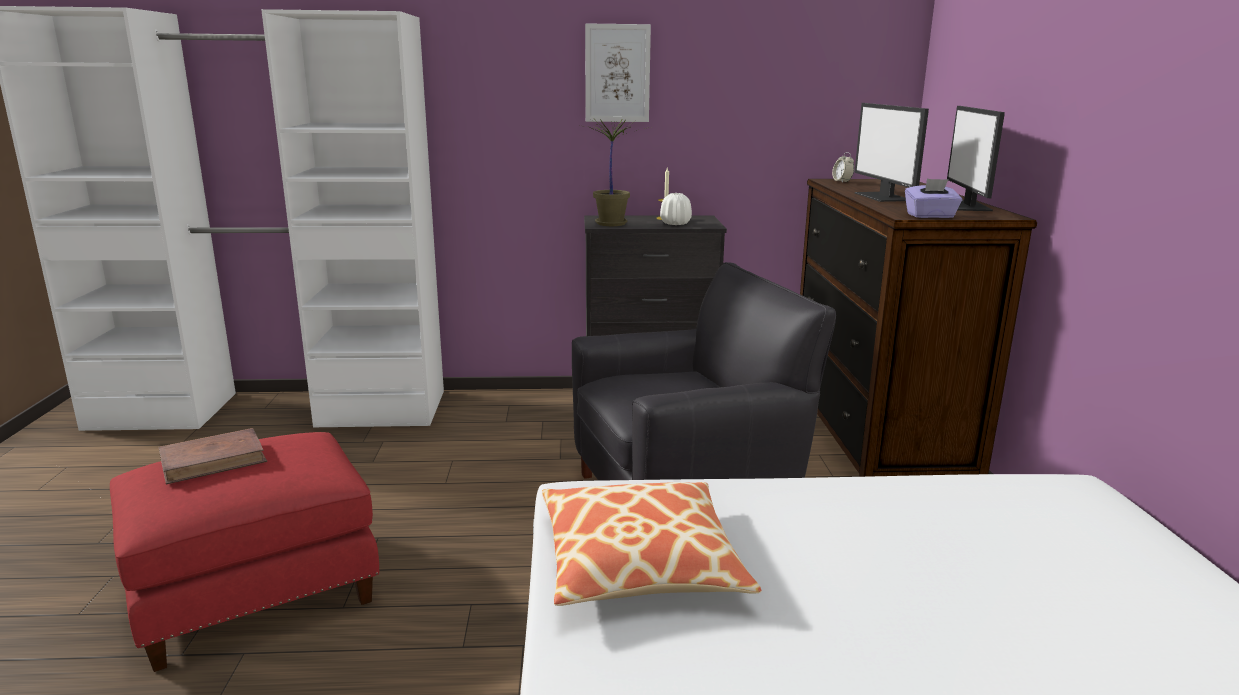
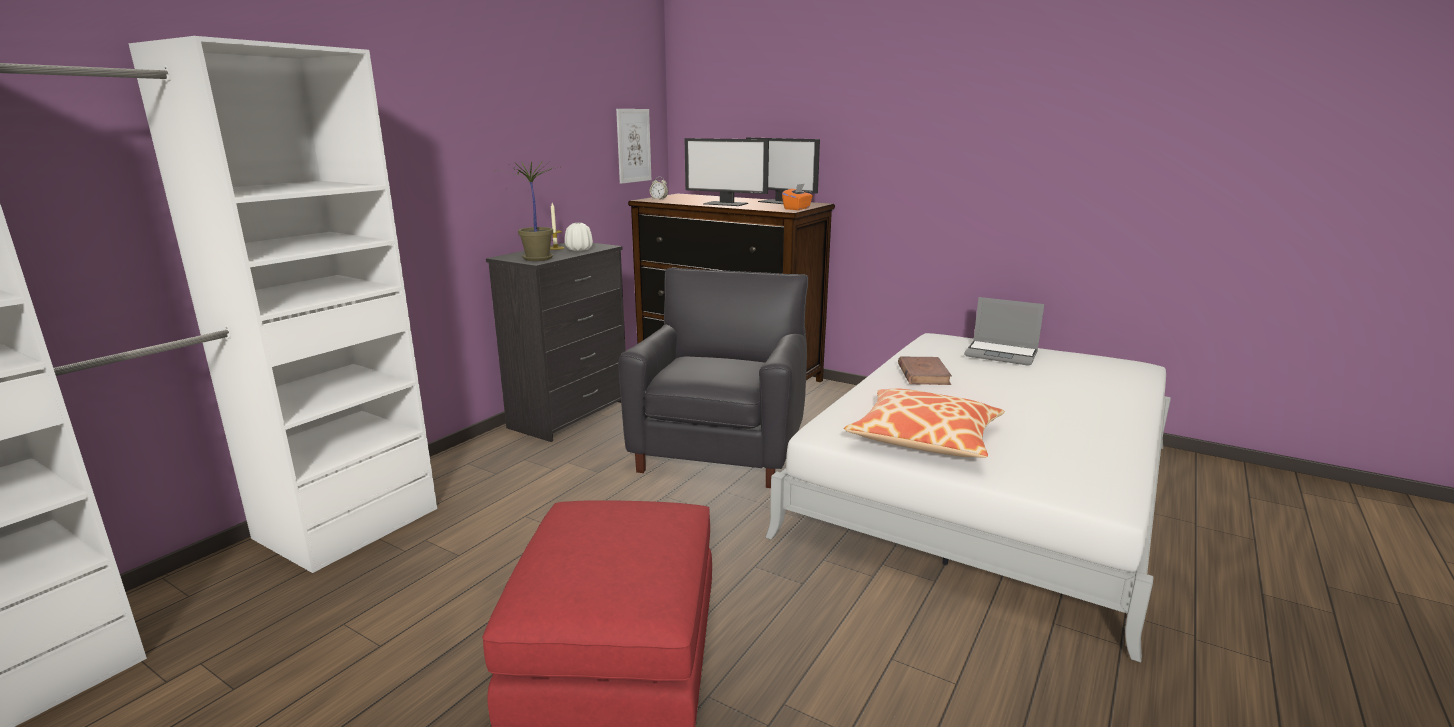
camera: 55 degrees left, 0 degrees up
brown book [159,428,267,484] -> brown book moved to [898,357,952,385]
picture [585,23,651,122] -> picture moved to [616,109,651,184]
purple tissue box [905,179,962,218] -> orange tissue box [782,183,813,210]
none -> laptop [964,297,1044,366]

